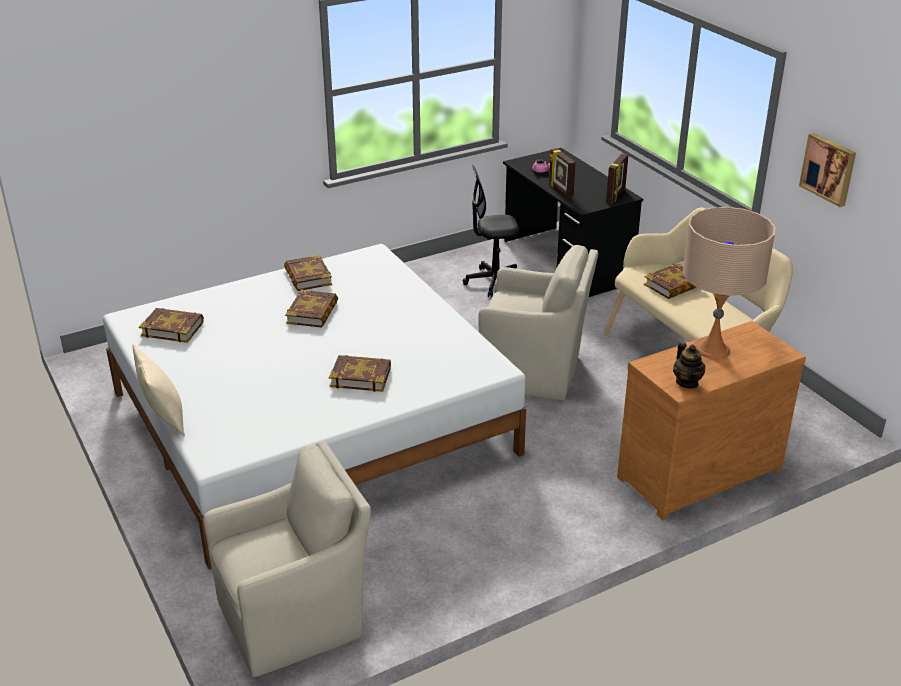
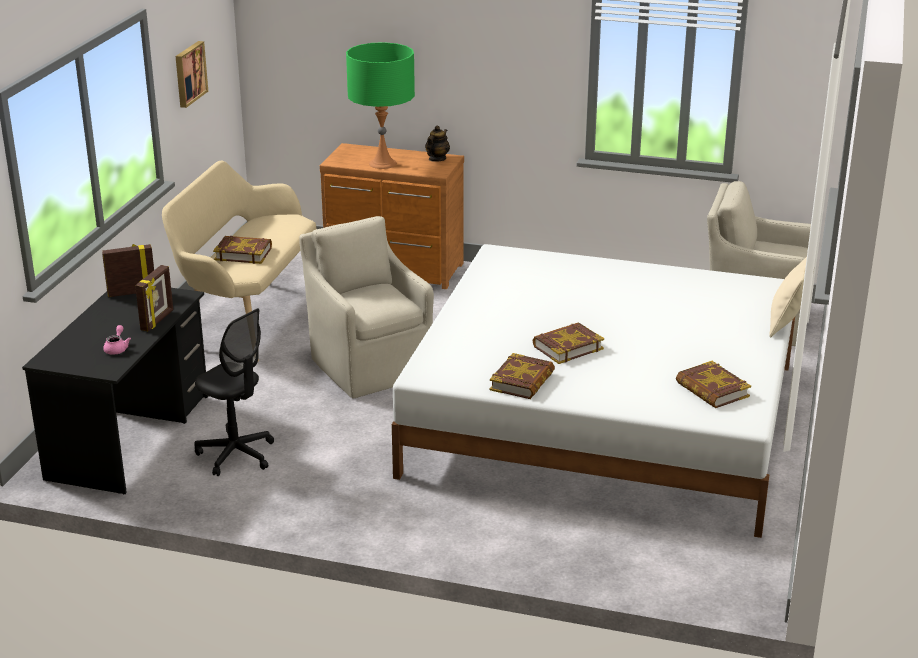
camera: 135 degrees left, 5 degrees down
book [329,355,391,392] -> none
beige table lamp [683,207,775,359] -> green table lamp [346,42,415,169]

